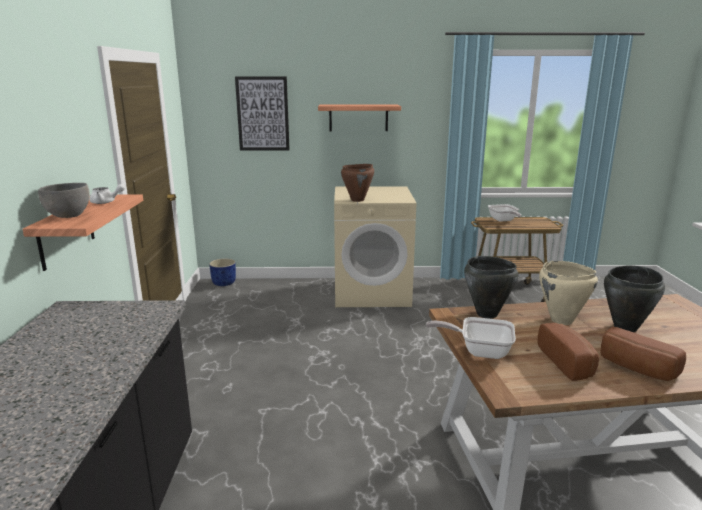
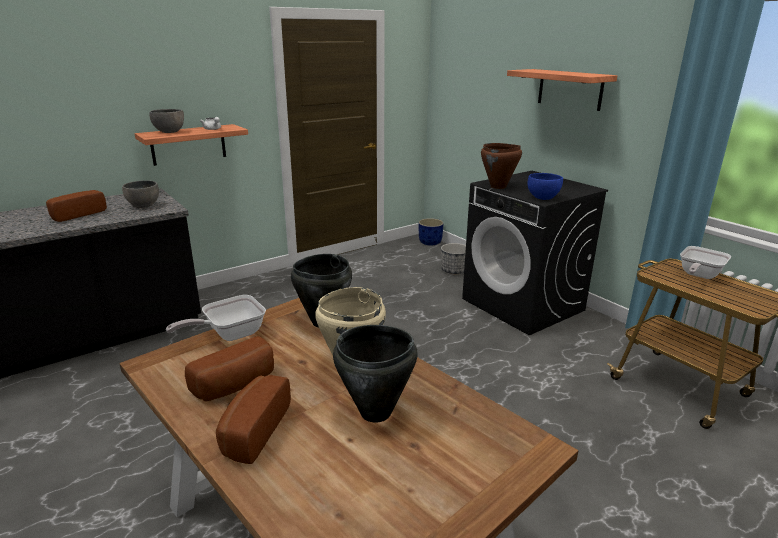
camera: 55 degrees right, 5 degrees up
picture [235,76,290,151] -> none
beige washing machine [334,186,416,307] -> black washing machine [462,171,608,335]
frying pan [426,317,516,359] -> frying pan turned 105 degrees counterclockwise [166,295,266,341]
none -> bread [46,190,107,222]
none -> grey bowl [122,180,159,208]
none -> planter [441,243,466,274]
none -> blue bowl [527,173,563,200]

